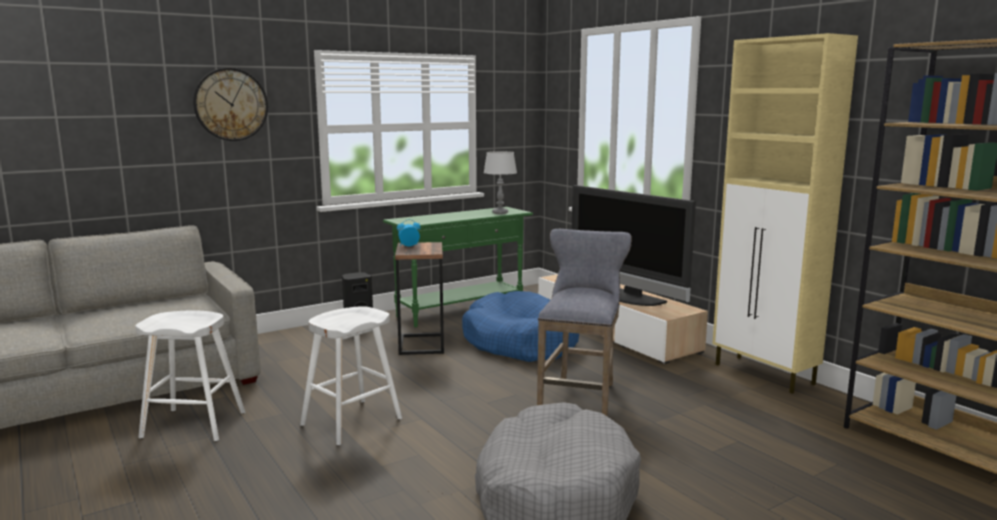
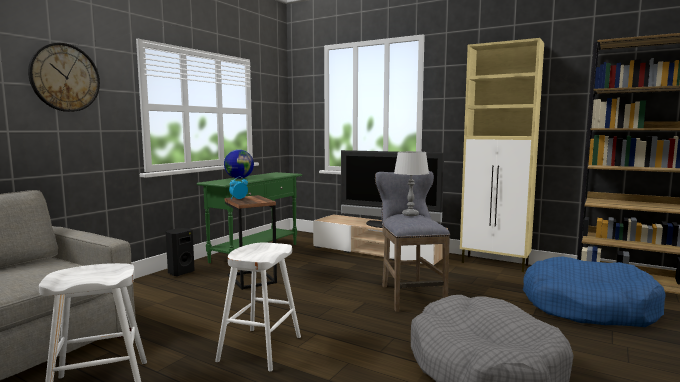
camera: 25 degrees left, 5 degrees down
blue dog bed [462,291,579,362] -> blue dog bed moved to [523,256,666,327]
grey table lamp [484,151,517,214] -> grey table lamp moved to [394,151,429,216]
none -> globe [224,149,254,179]

